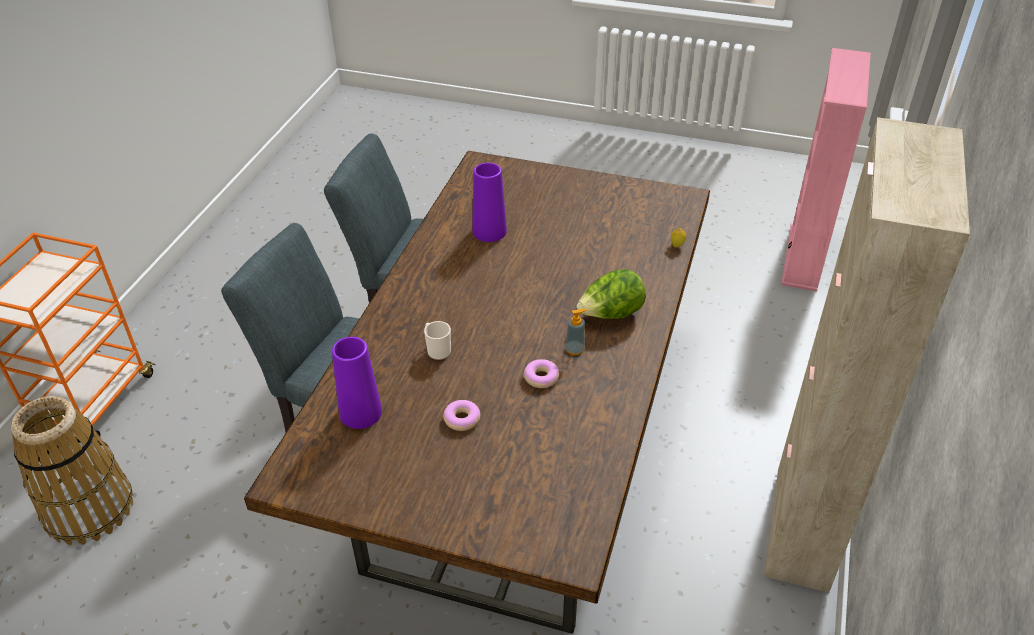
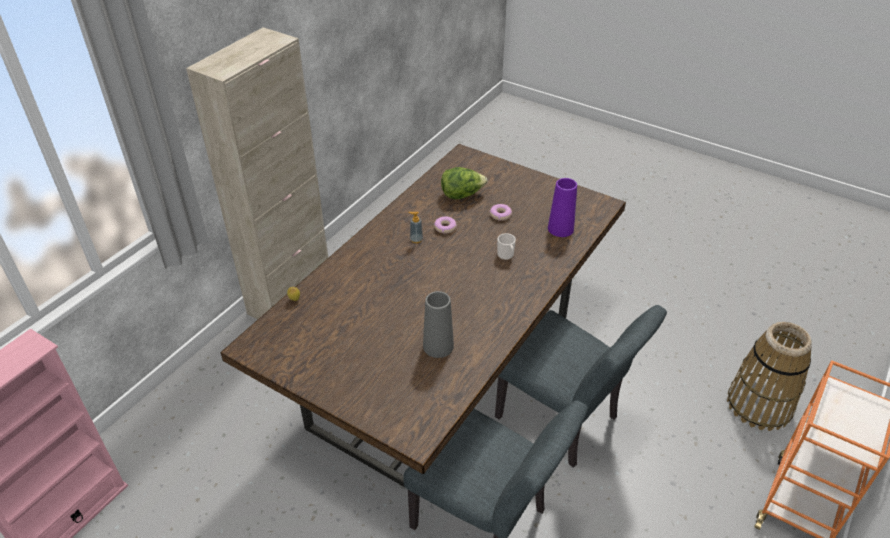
camera: 165 degrees left, 0 degrees up
purple vase [472,163,507,242] -> grey vase [423,291,454,358]
lettuce [576,270,646,319] -> lettuce moved to [441,167,488,199]

